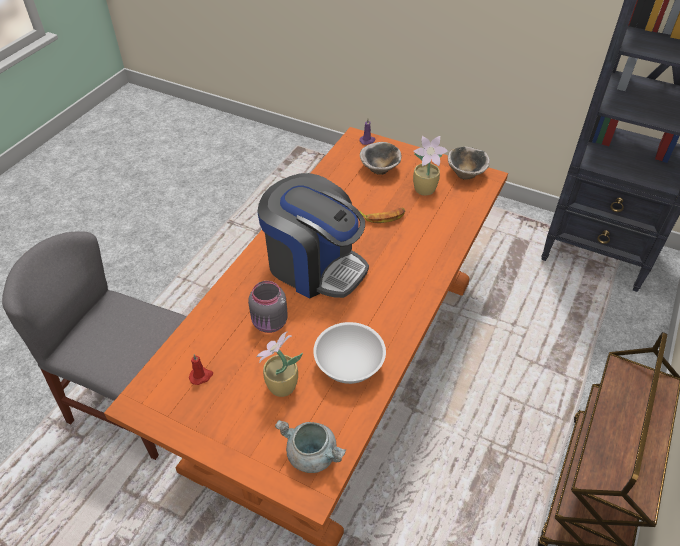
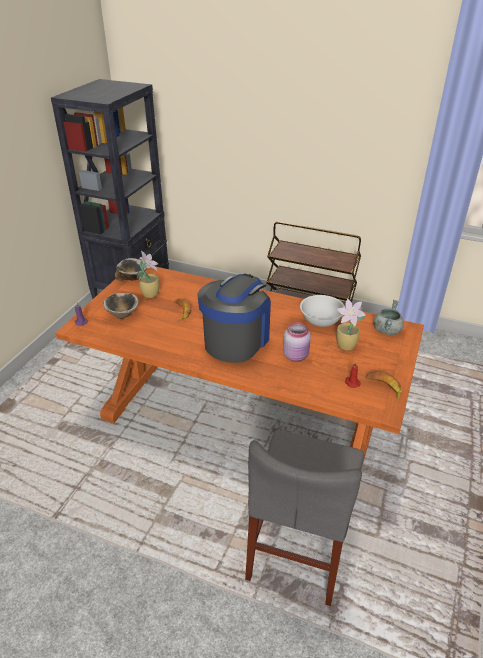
camera: 95 degrees left, 10 degrees down
grey jar [248,281,288,333] -> pink jar [283,322,311,362]
none -> banana [366,371,402,401]

